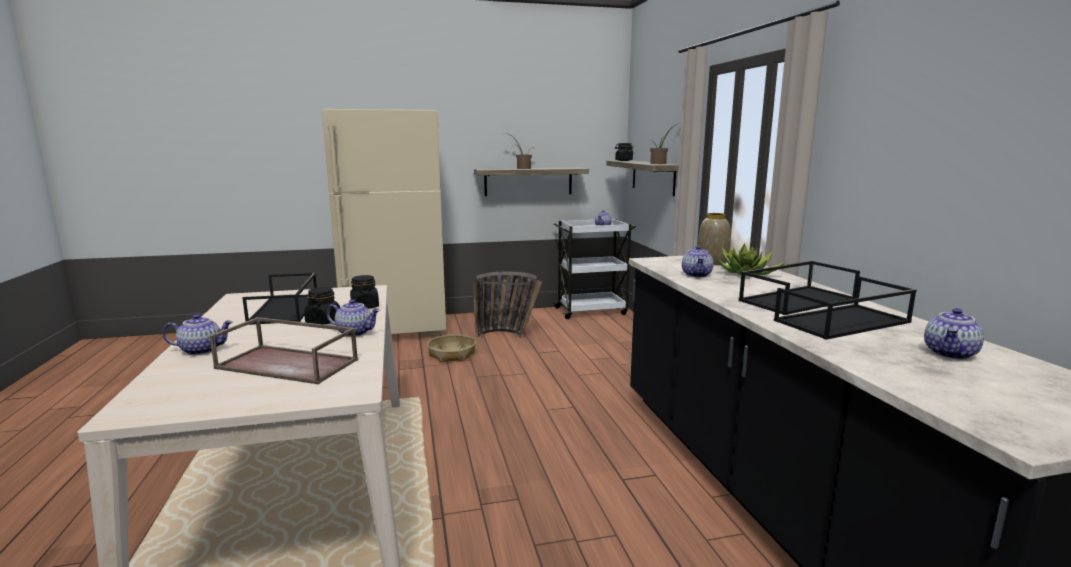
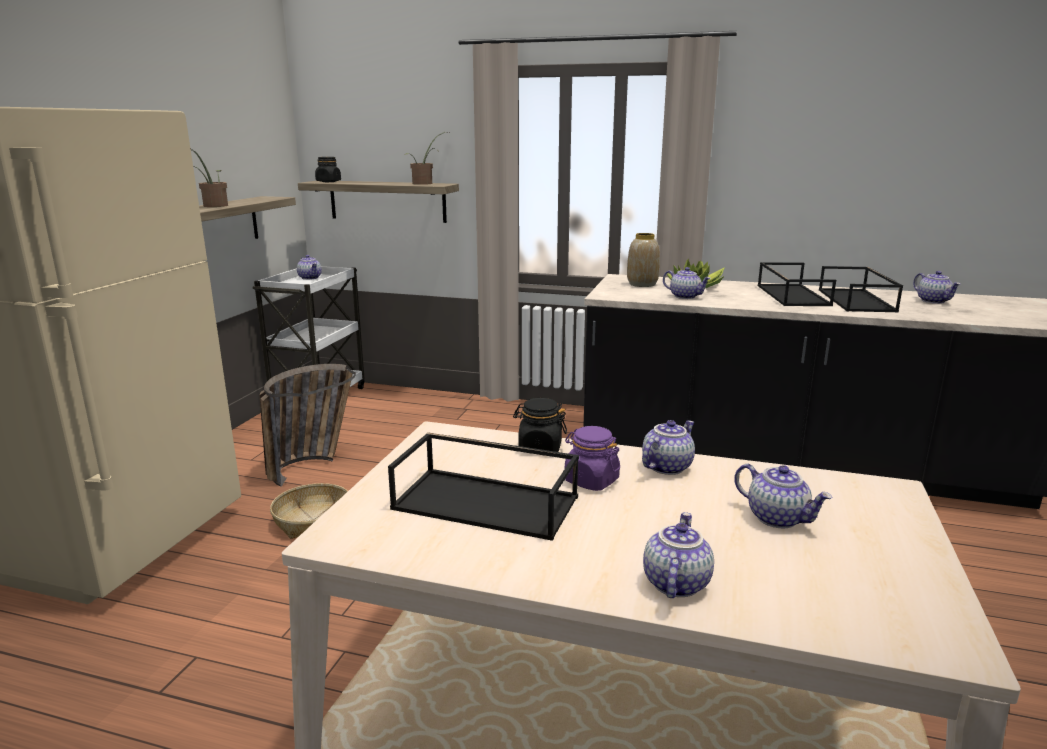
camera: 60 degrees left, 5 degrees up
brown tray [210,317,358,384] -> teapot [734,464,833,528]
black jar [304,287,340,324] -> purple jar [565,426,620,491]

